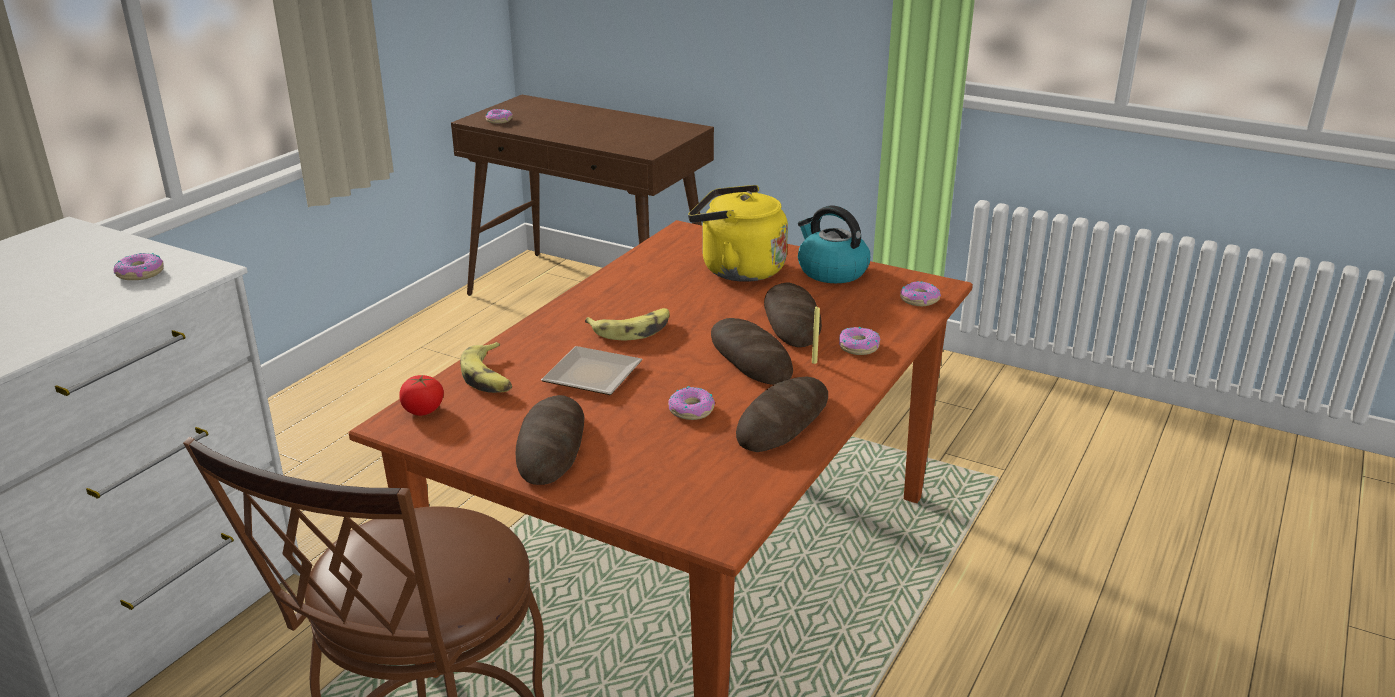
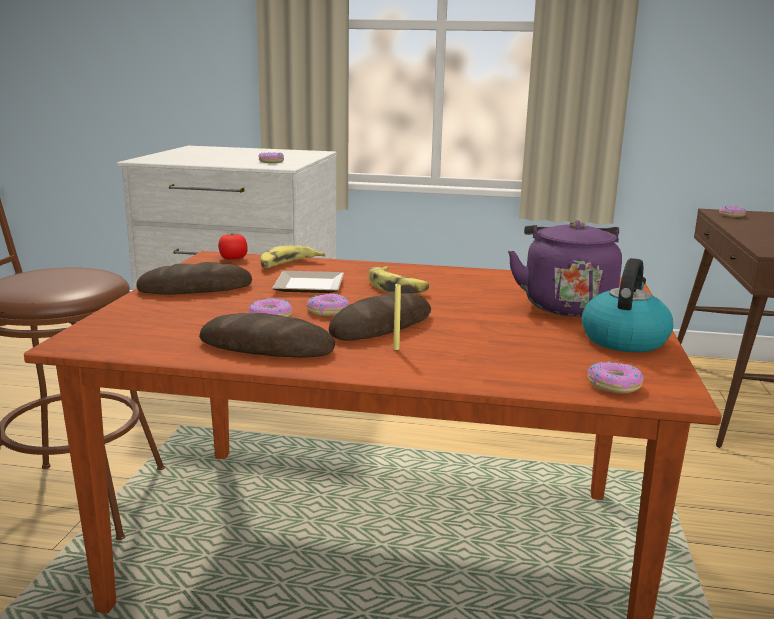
camera: 70 degrees right, 10 degrees down
yellow kettle [688,185,788,282] -> purple kettle [508,220,622,317]
bread [764,282,822,347] -> none
donut [839,327,880,355] -> donut moved to [307,294,349,316]

